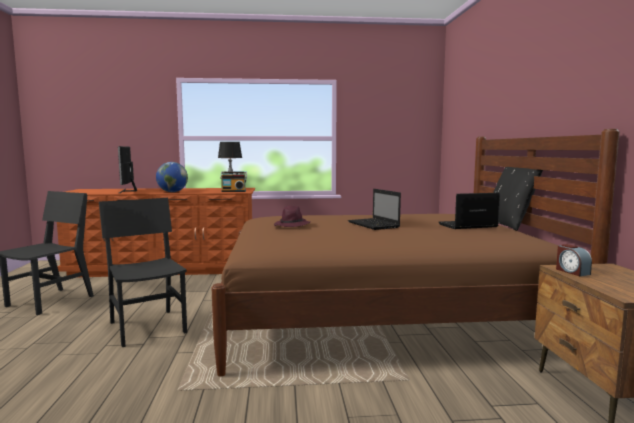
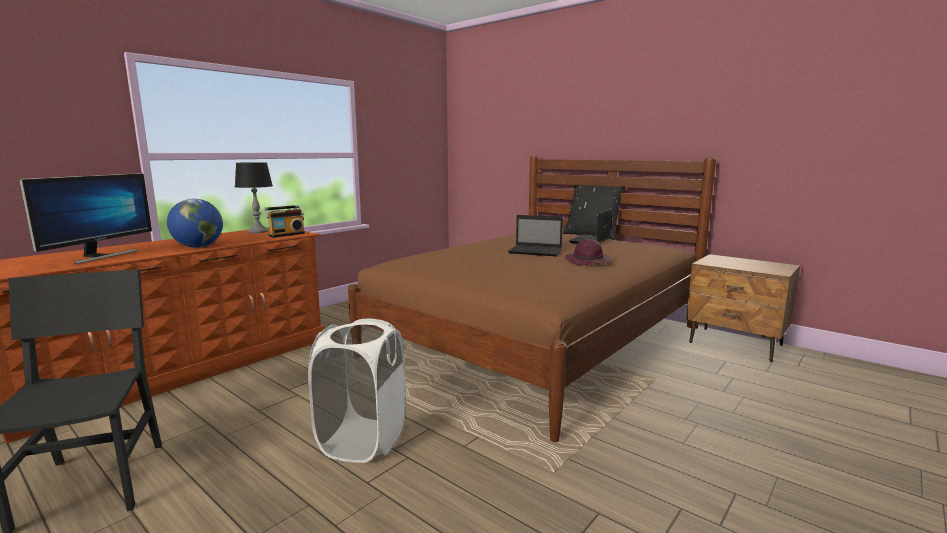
camera: 45 degrees left, 5 degrees up
black chair [99,198,187,347] -> white laundry basket [308,319,406,463]
monitor [118,146,137,193] -> monitor turned 105 degrees counterclockwise [19,173,152,264]
purple hat [274,206,310,227] -> purple hat moved to [565,239,612,266]
alarm clock [556,244,592,276] -> none

